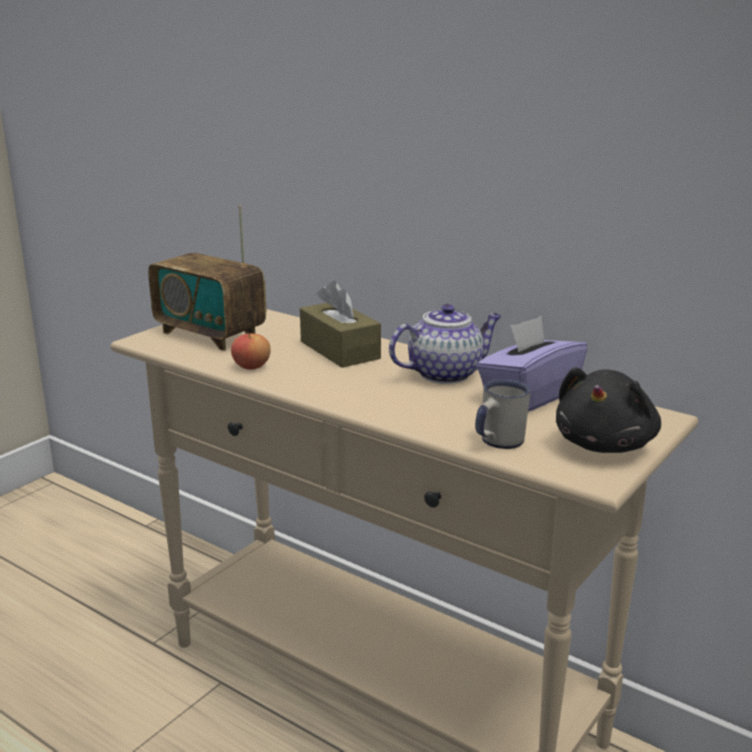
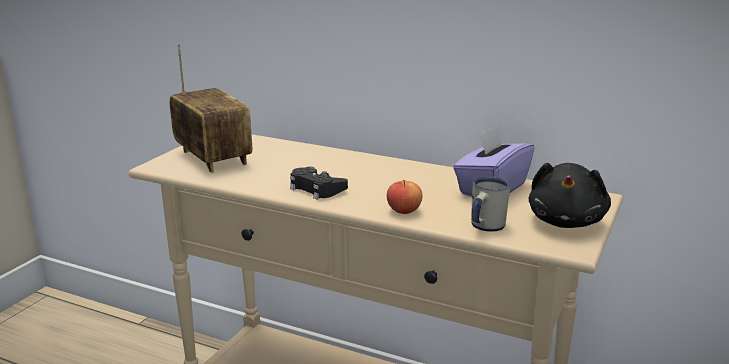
camera: 10 degrees left, 0 degrees up
radio [148,205,266,351] -> radio turned 150 degrees counterclockwise [169,44,252,173]
apple [231,331,271,370] -> apple moved to [387,179,422,214]
brown tissue box [300,281,381,368] -> none
teapot [389,304,501,384] -> none
none -> black game controller [290,167,348,200]

